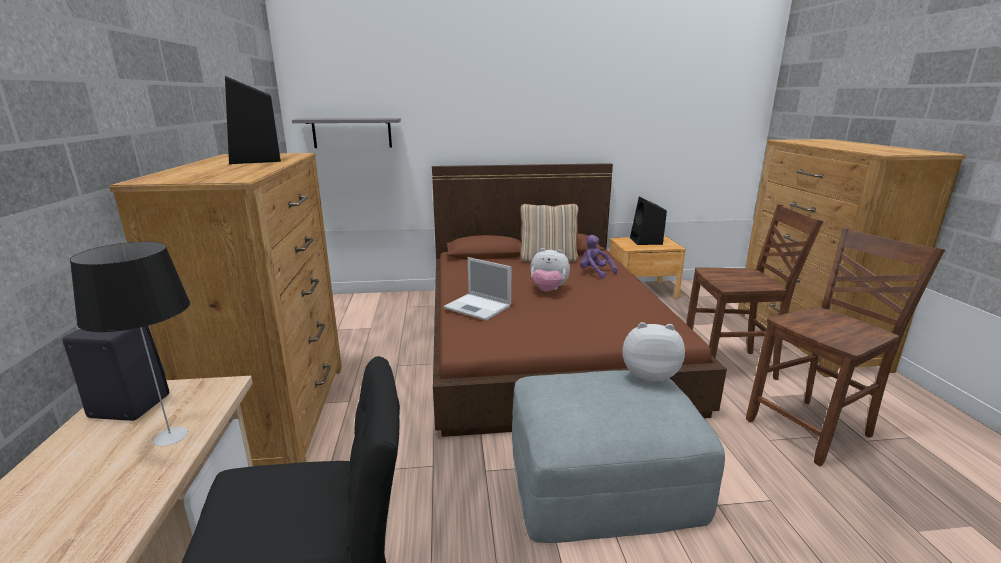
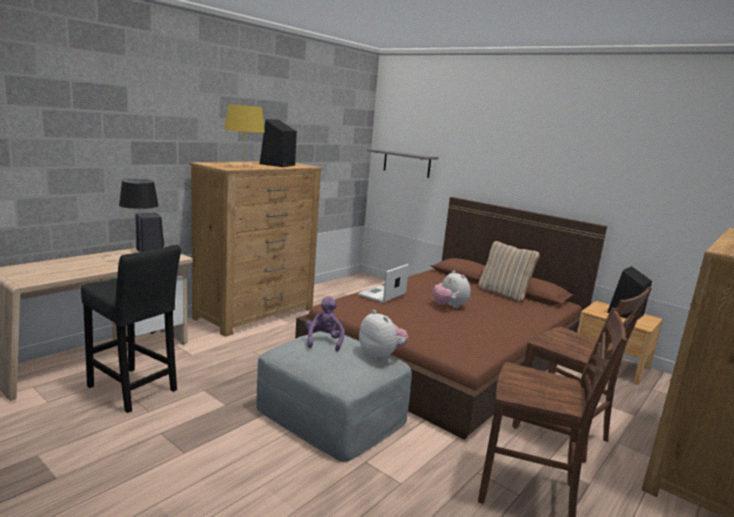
camera: 45 degrees right, 5 degrees down
laptop [443,257,511,321] -> laptop turned 45 degrees clockwise [358,264,409,303]
purple plush toy [580,235,618,279] -> purple plush toy moved to [305,296,345,351]
none -> yellow table lamp [224,104,265,154]

